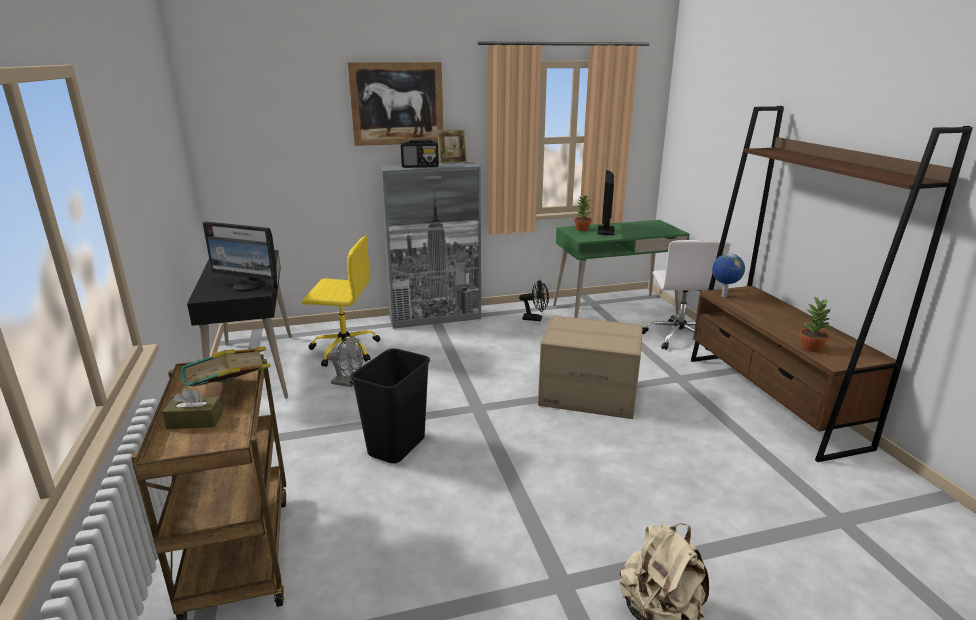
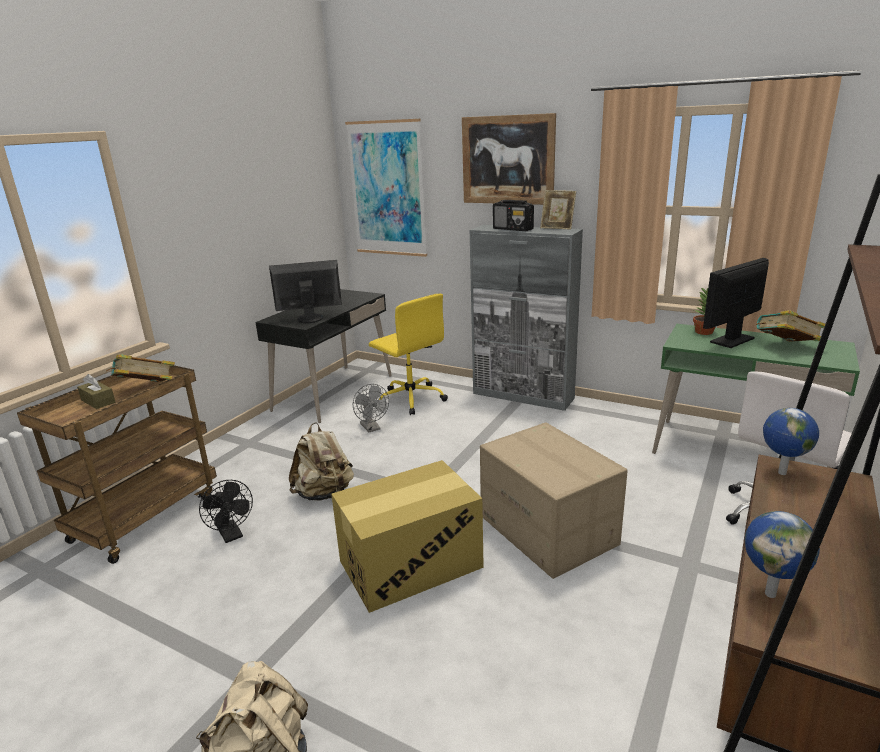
camera: 45 degrees right, 0 degrees up
monitor [202,221,277,291] -> monitor turned 105 degrees clockwise [269,260,342,323]
black trash can [351,348,430,464] -> beige backpack [289,422,354,501]
black fan [519,280,549,321] -> black fan moved to [199,480,253,543]
potted plant [799,296,830,352] -> globe [745,511,820,598]
none -> cardboard box [331,460,484,613]
none -> picture [345,119,427,257]
none -> book [756,310,825,342]

